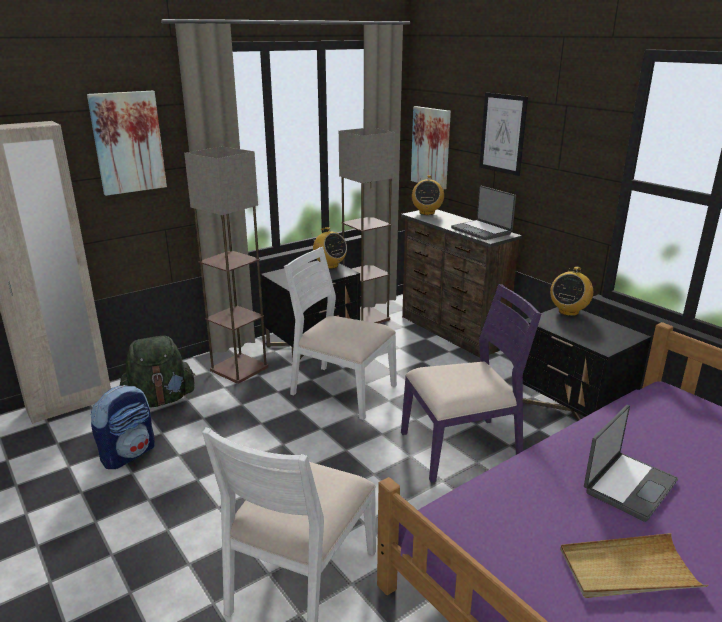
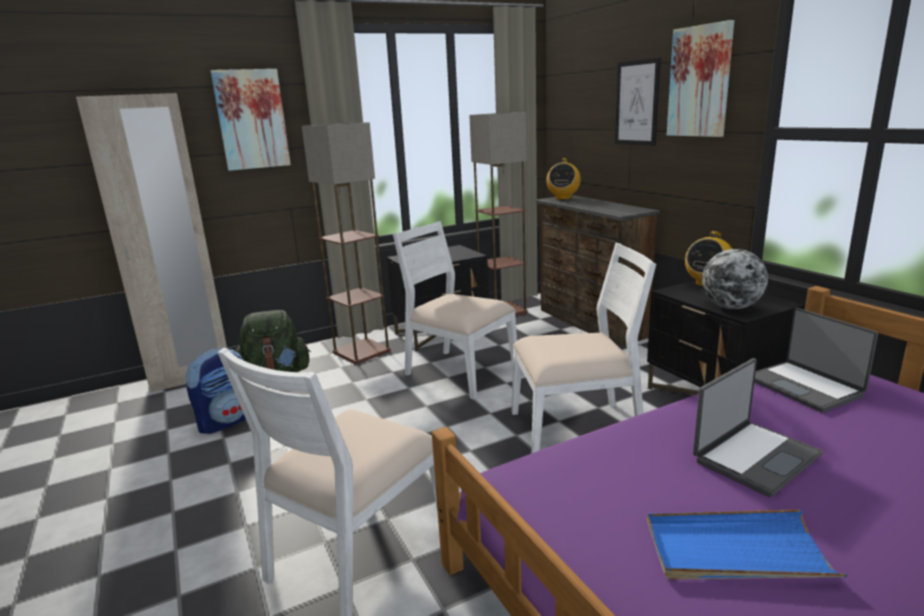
camera: 10 degrees right, 5 degrees down
radio [312,227,347,269] -> none
purple chair [401,284,541,483] -> white chair [512,243,656,453]
picture [411,106,451,190] -> picture moved to [667,20,734,137]
laptop [451,186,516,240] -> laptop moved to [754,308,878,413]
beige tray [560,533,709,598] -> blue tray [647,509,848,579]
none -> globe [702,249,768,309]

